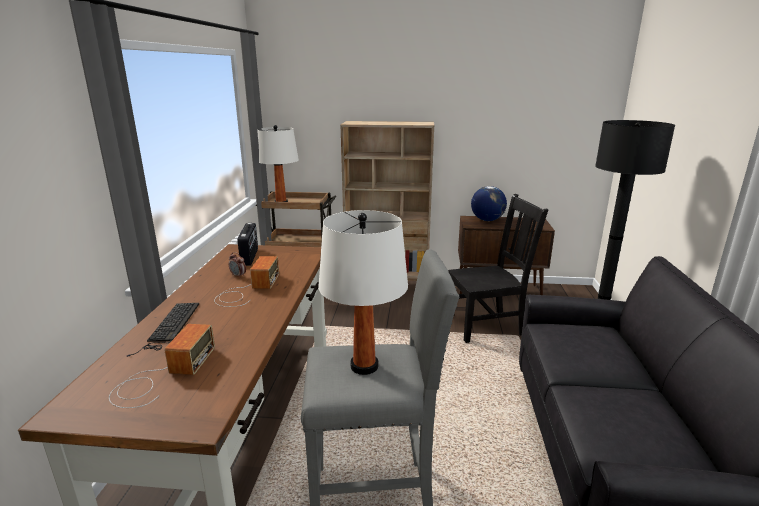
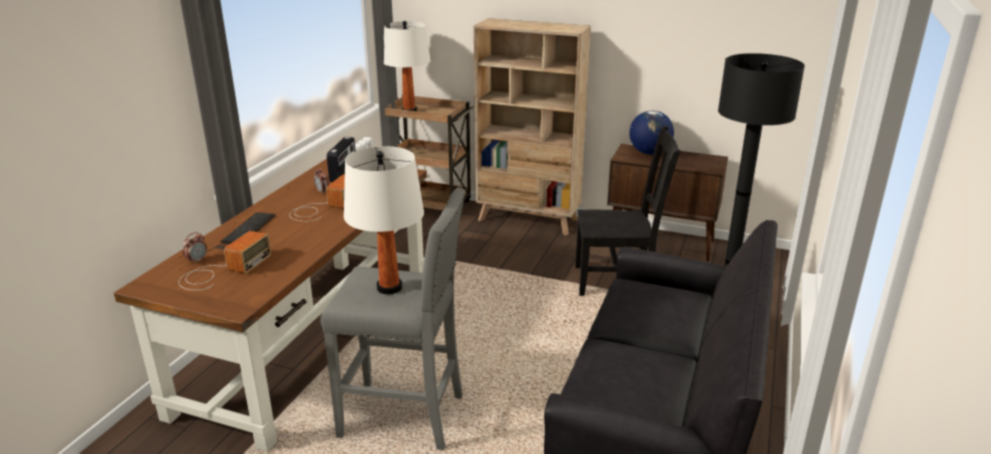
camera: 15 degrees right, 5 degrees up
none -> alarm clock [183,232,207,265]

